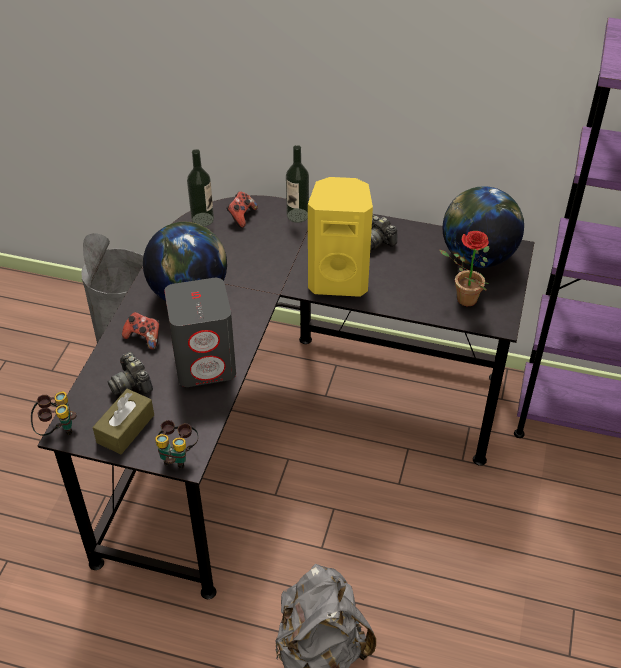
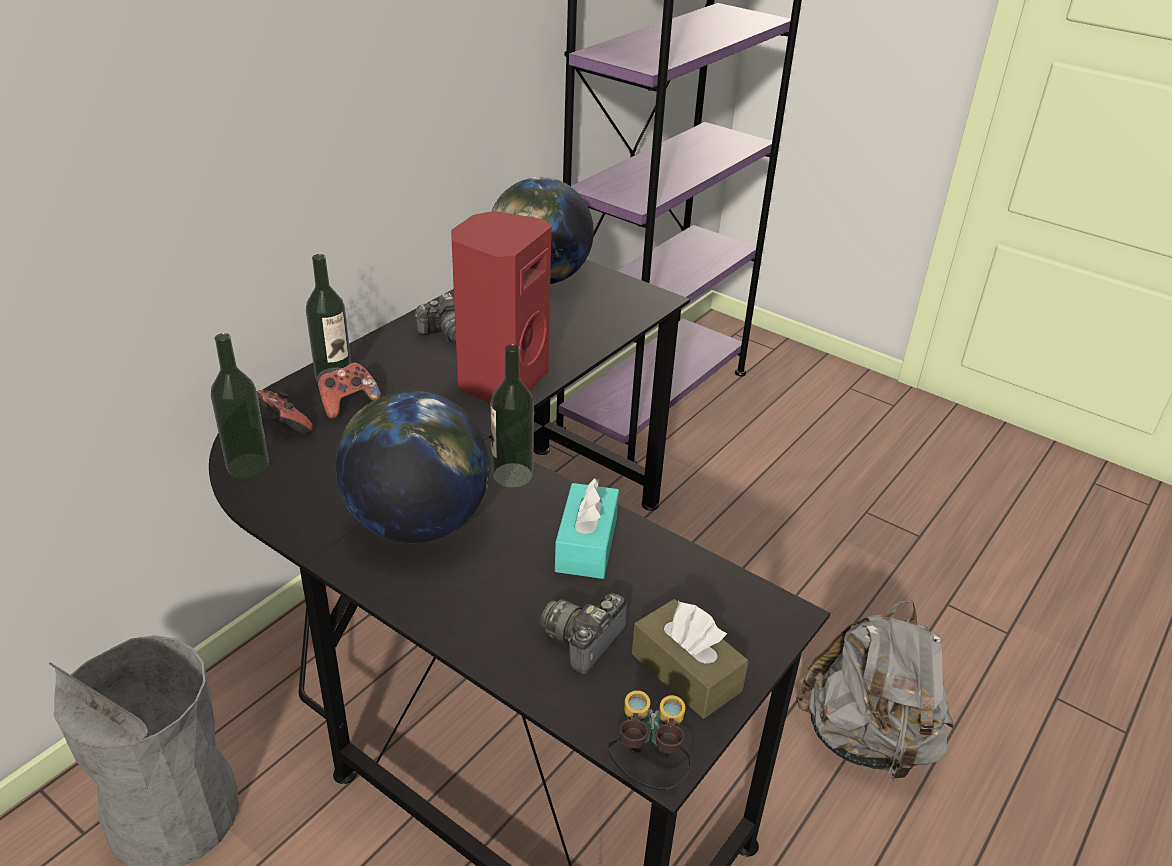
camera: 70 degrees left, 10 degrees down
camera [108,352,153,395] -> camera turned 135 degrees clockwise [540,593,627,674]
game controller [122,312,160,350] -> game controller moved to [318,362,381,419]
binoculars [155,420,198,468] -> none
grey speaker [164,278,236,387] -> turquoise tissue box [555,478,619,579]
yellow speaker [308,177,373,297] -> red speaker [451,211,551,403]
potted plant [439,231,489,306] -> none
none -> bottle [491,344,534,488]

